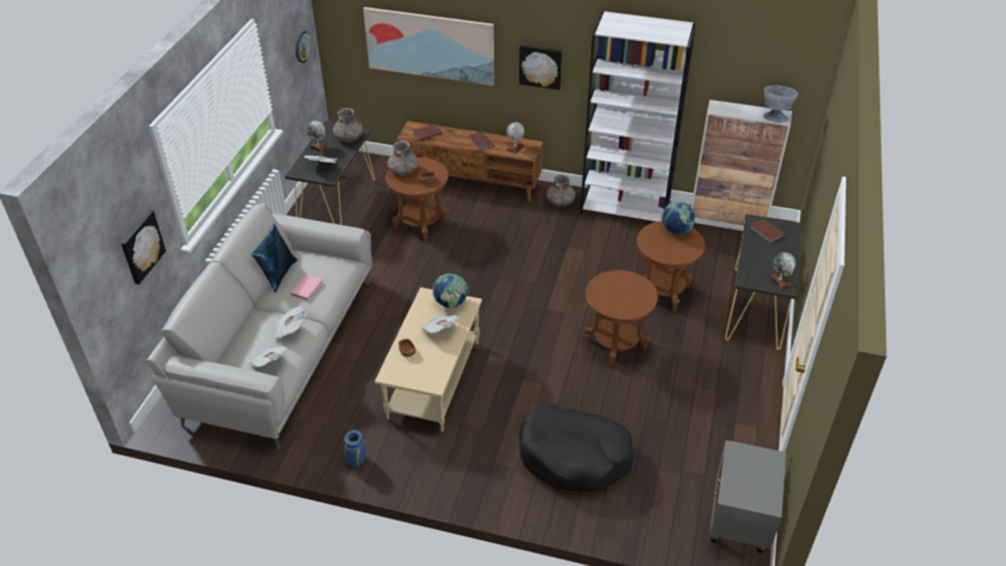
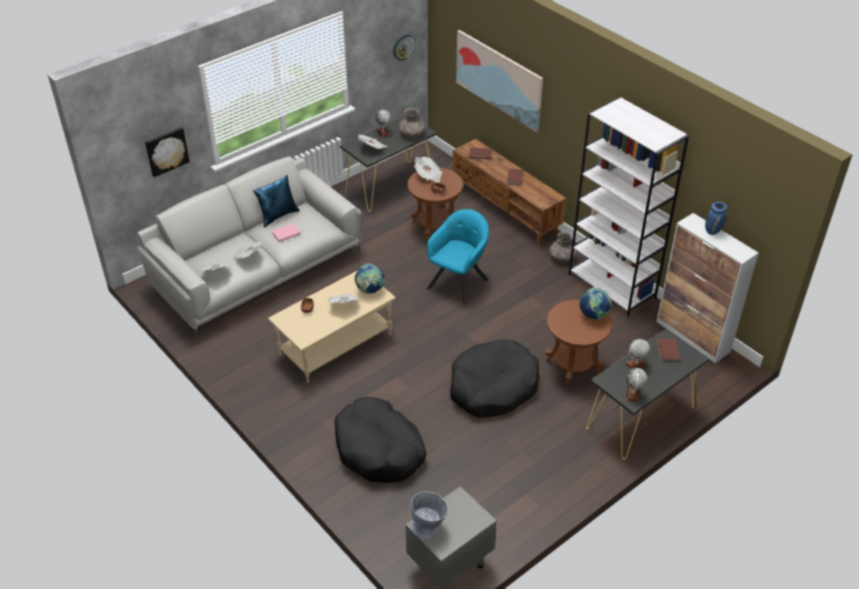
camera: 35 degrees right, 0 degrees up
blue vase [344,430,366,467] -> blue vase moved to [705,202,727,235]
grey vase [388,141,418,176] -> newspaper [414,157,442,182]
globe [506,122,524,154] -> globe moved to [625,339,650,369]
picture [519,45,562,90] -> none
brown side table [585,270,658,366] -> black dog bed [450,339,539,417]
grey bowl [763,85,798,122] -> grey bowl moved to [411,492,448,539]
none -> turquoise armchair [426,209,489,306]

